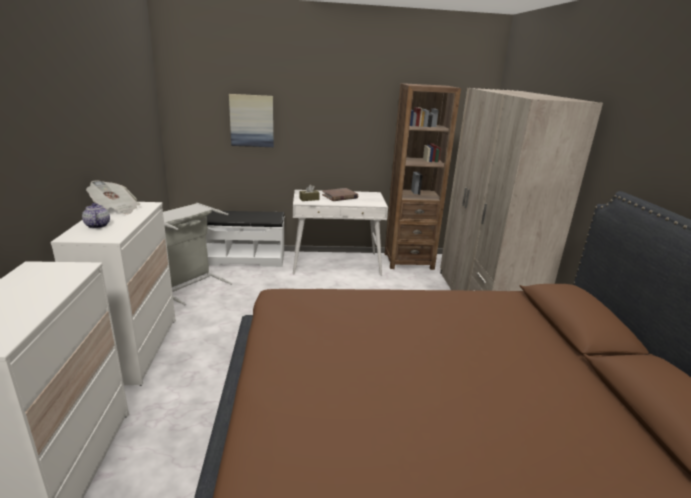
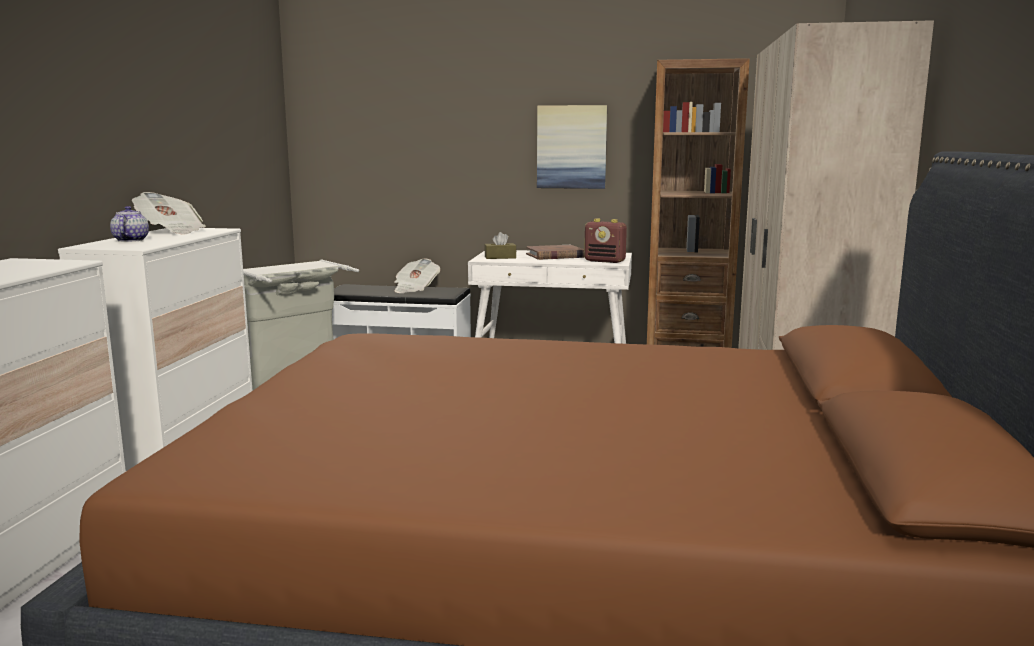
camera: 15 degrees right, 10 degrees down
picture [229,94,274,147] -> picture moved to [537,105,607,189]
none -> newspaper [394,259,440,293]
none -> radio [584,218,627,263]

